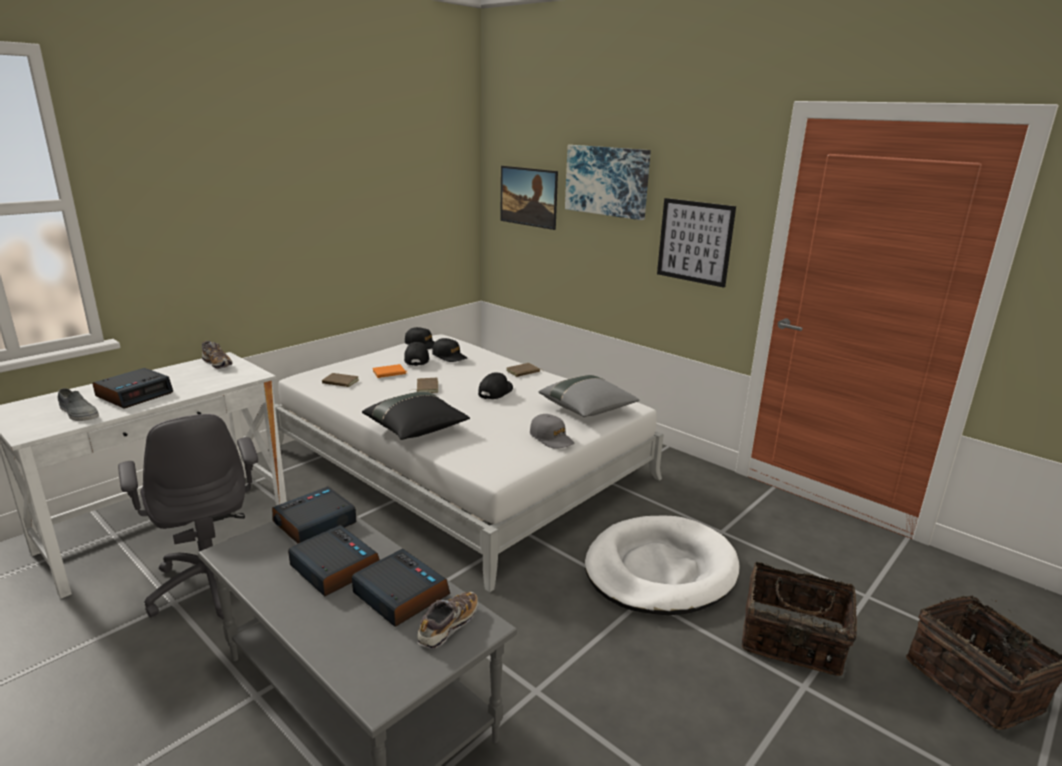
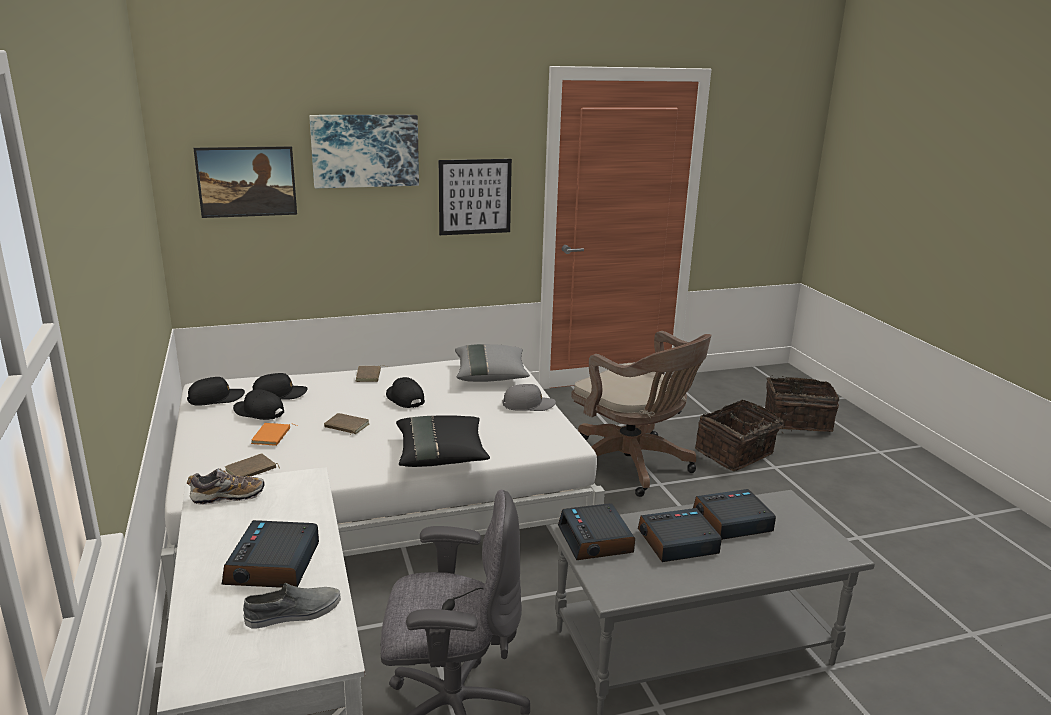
camera: 60 degrees left, 0 degrees up
alarm clock [92,368,173,409] -> alarm clock turned 150 degrees counterclockwise [222,520,319,588]
shoe [417,592,478,649] -> none
white dog bed [585,515,740,615] -> brown office chair [571,331,711,497]

